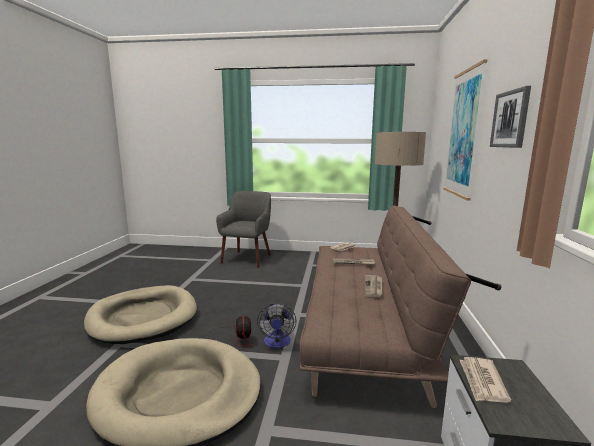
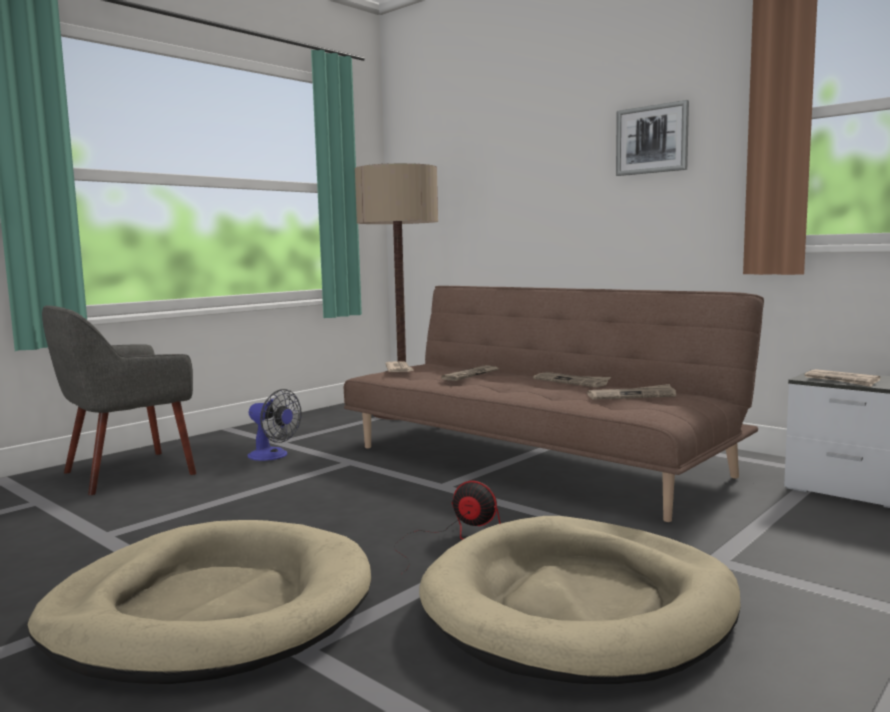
camera: 55 degrees left, 5 degrees down
grey armchair [216,191,271,267] -> grey armchair turned 90 degrees counterclockwise [42,305,196,495]
fan [257,303,296,348] -> fan moved to [247,389,302,461]
picture [443,59,487,200] -> none
none -> newspaper [587,384,676,400]

